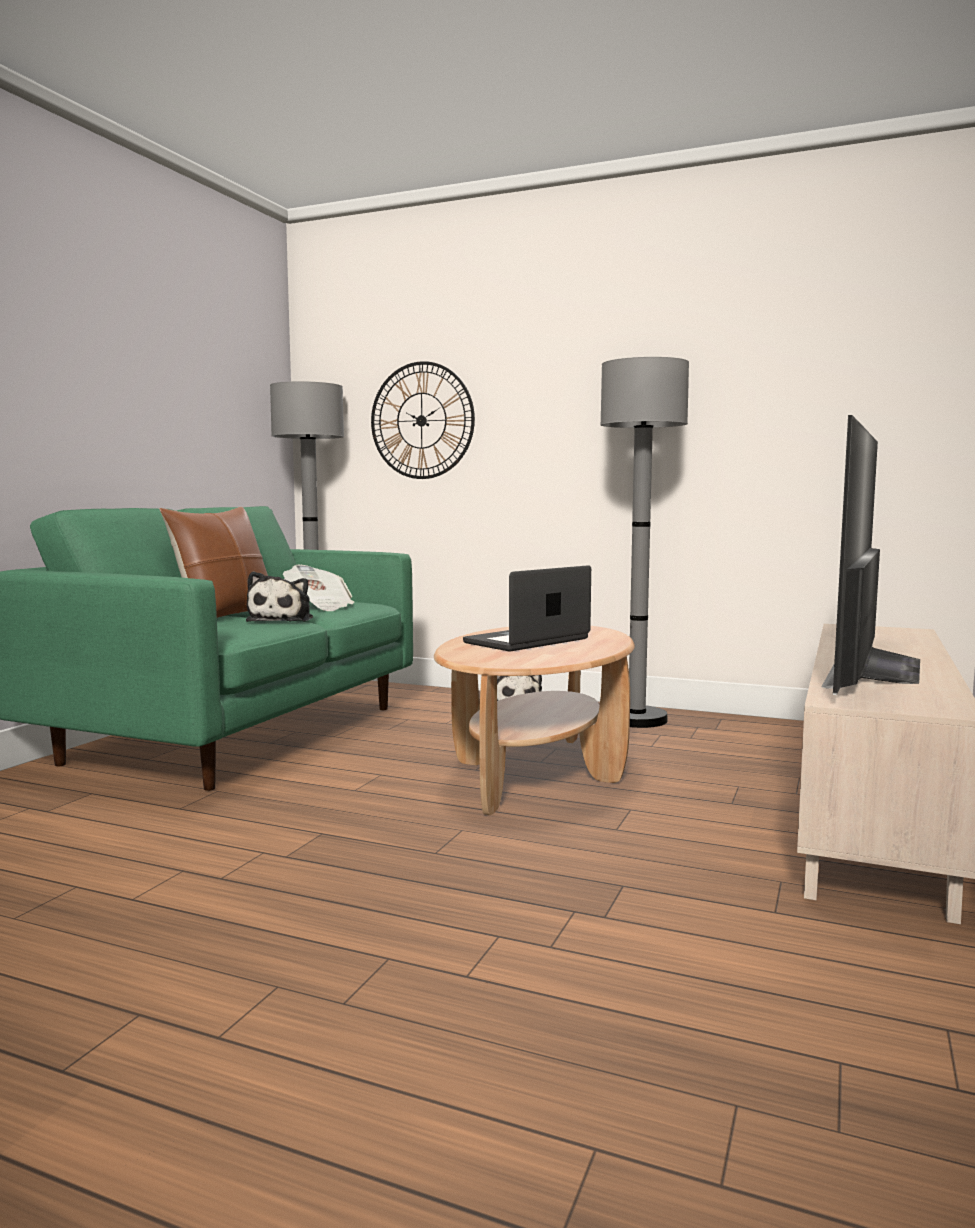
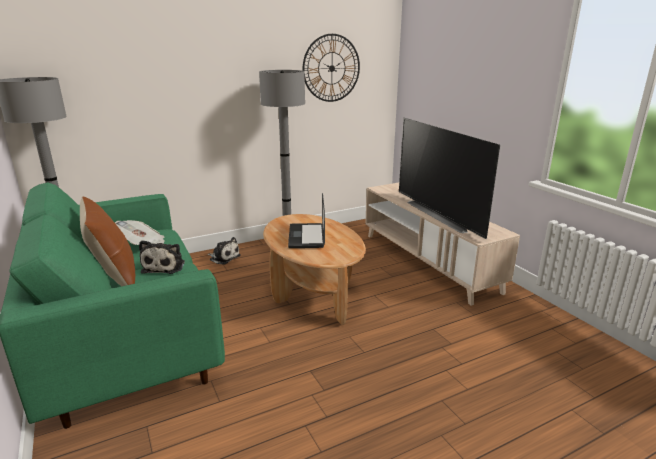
camera: 50 degrees left, 15 degrees up
plush toy [246,571,313,622] -> plush toy turned 45 degrees clockwise [139,240,185,274]
wall clock [371,361,475,479] -> wall clock moved to [303,34,360,102]

